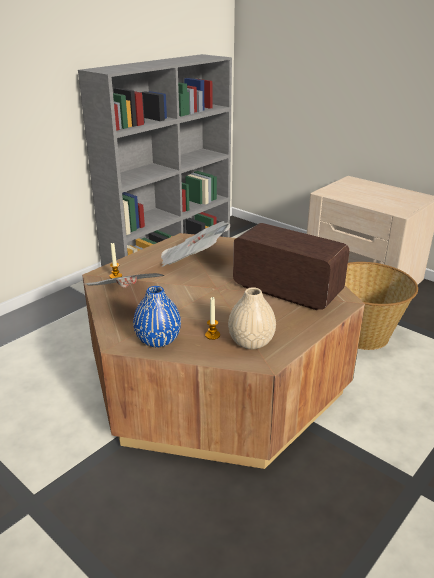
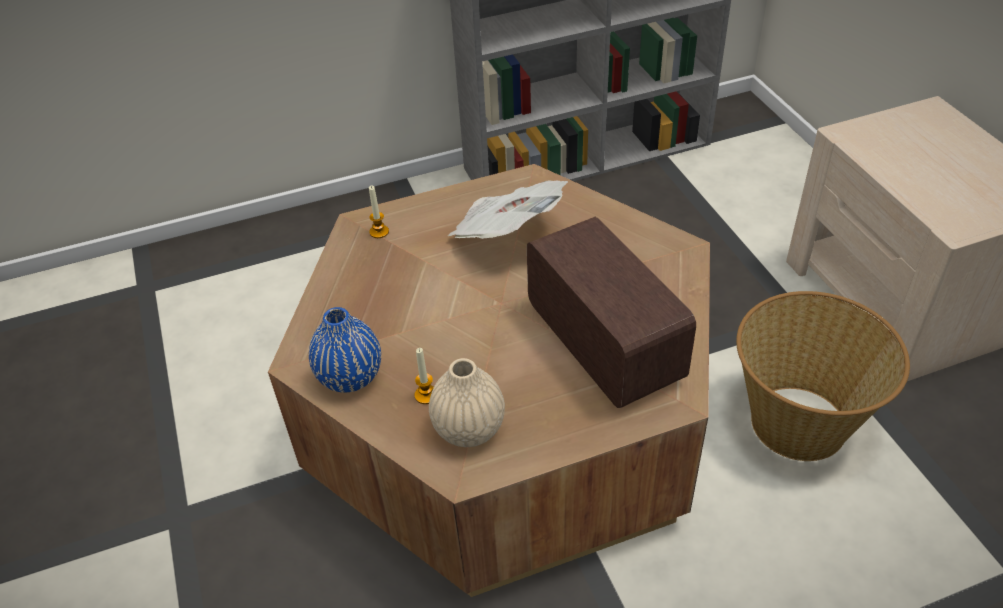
camera: 30 degrees right, 15 degrees up
newspaper [85,273,165,288] -> none

